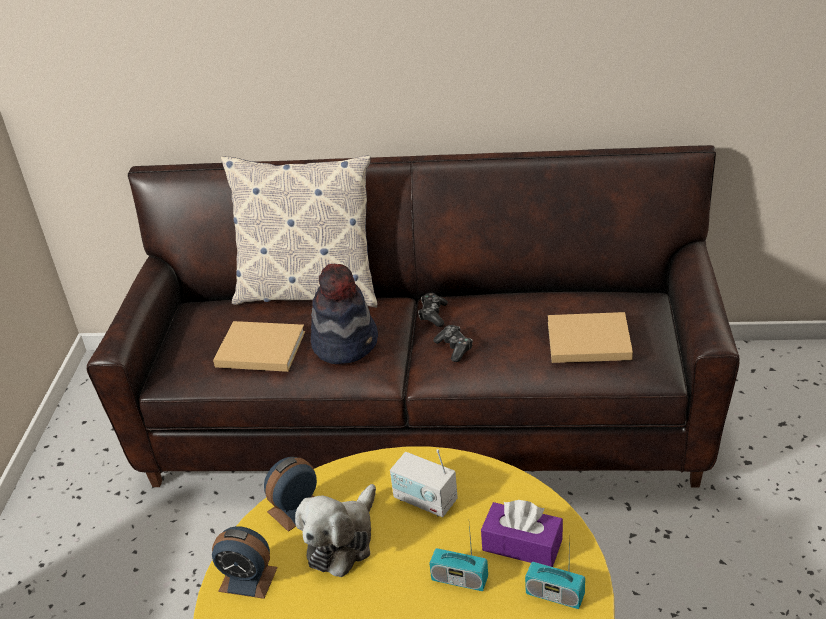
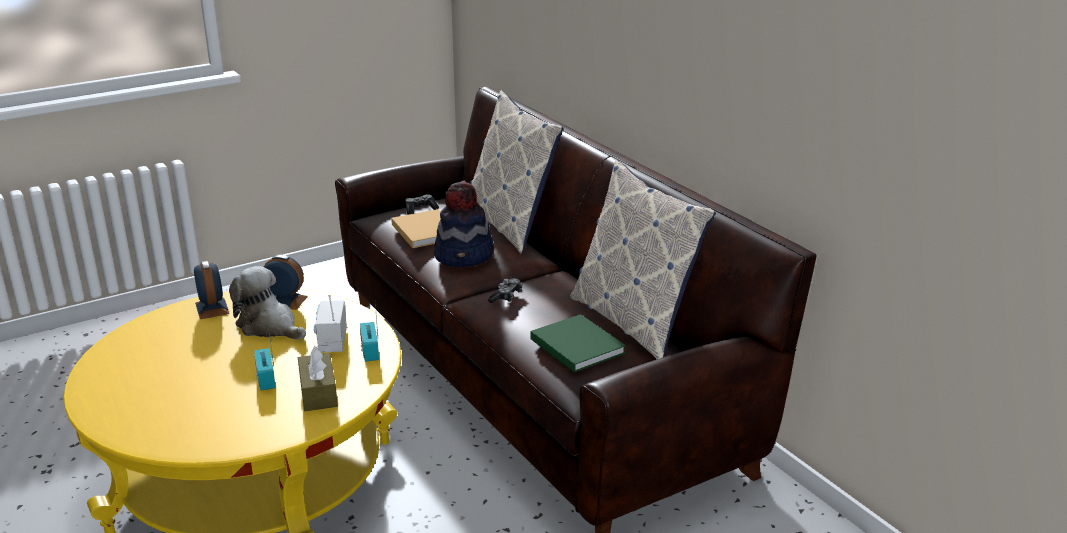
camera: 50 degrees right, 10 degrees down
plush toy [295,484,376,577] -> plush toy turned 45 degrees clockwise [229,266,306,340]
game controller [418,293,448,327] -> game controller moved to [405,194,439,215]
purple tissue box [481,500,563,567] -> brown tissue box [298,346,338,411]
radio [525,534,585,609] -> radio moved to [360,304,379,362]
beige book [548,312,633,363] -> green book [530,314,626,372]
none -> pillow [570,160,715,359]

